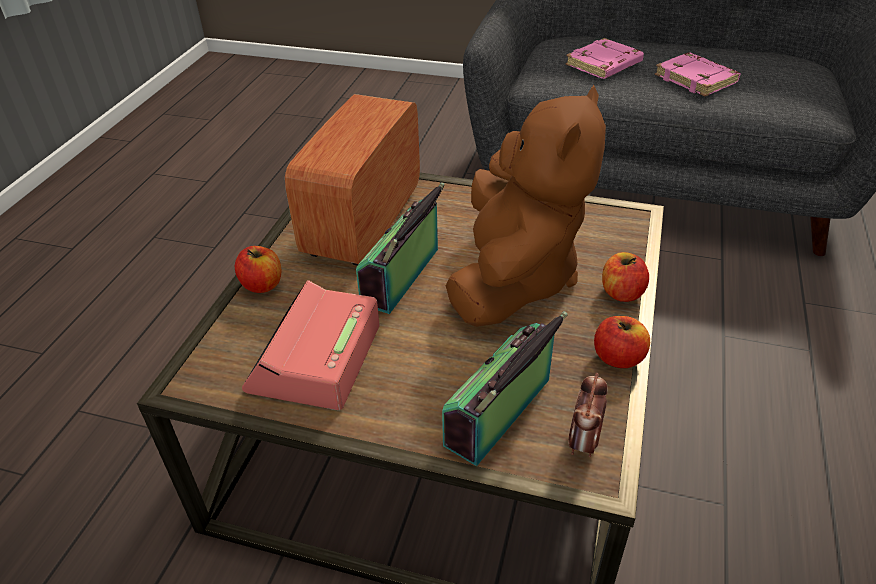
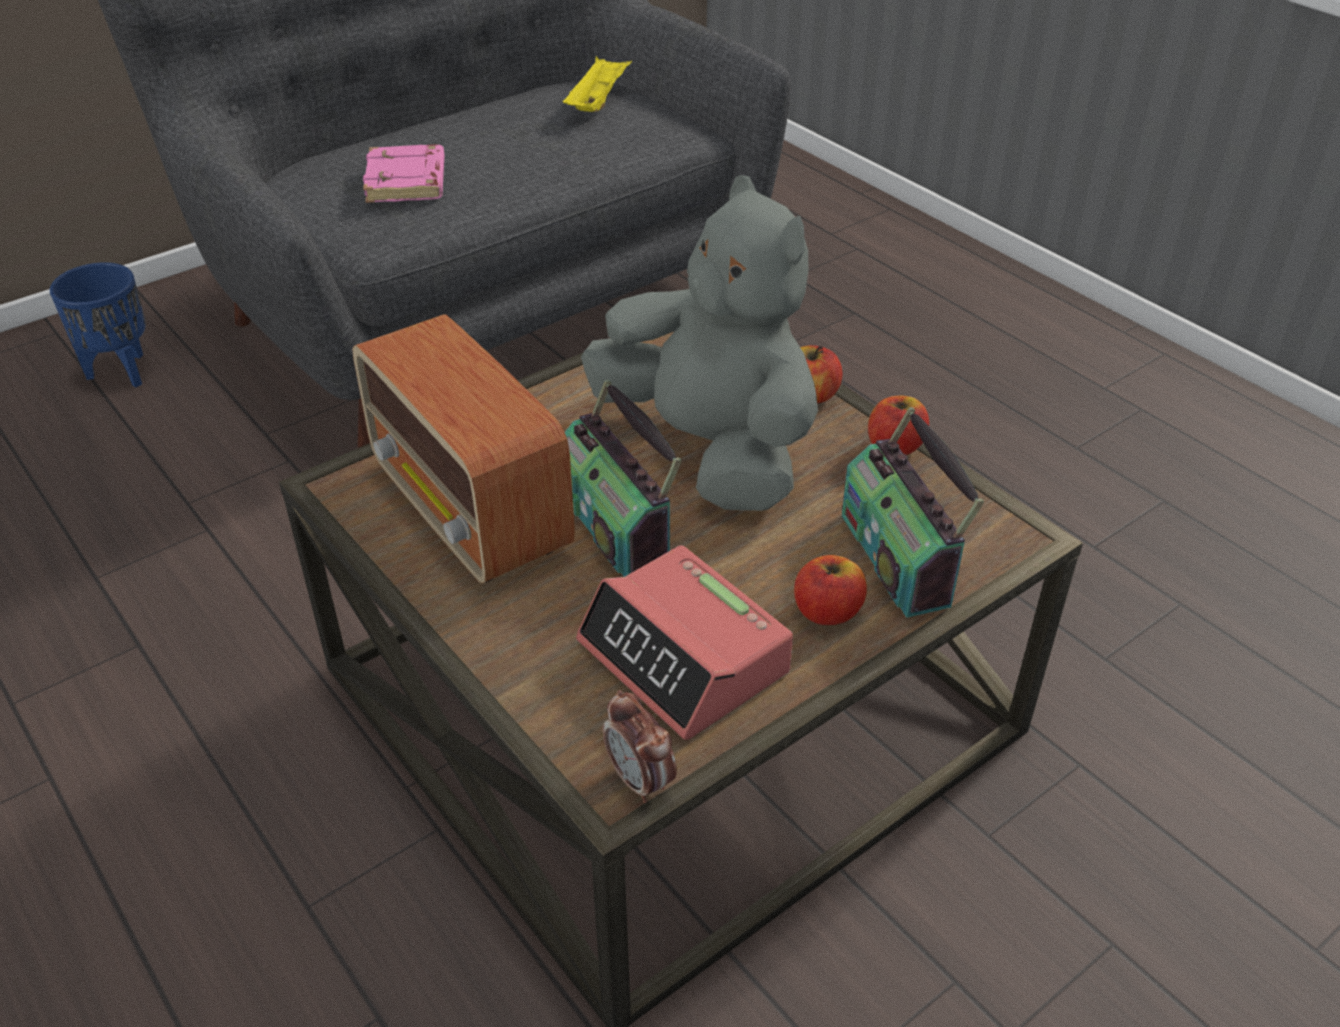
camera: 55 degrees left, 0 degrees up
apple [235,246,281,293] -> apple moved to [794,555,867,625]
brown plush toy [446,85,606,327] -> grey plush toy [581,175,818,511]
alarm clock [568,373,607,457] -> alarm clock moved to [603,690,677,803]
pink book [655,53,741,96] -> none
none -> blue planter [50,262,146,388]
none -> yellow tray [562,56,632,112]

